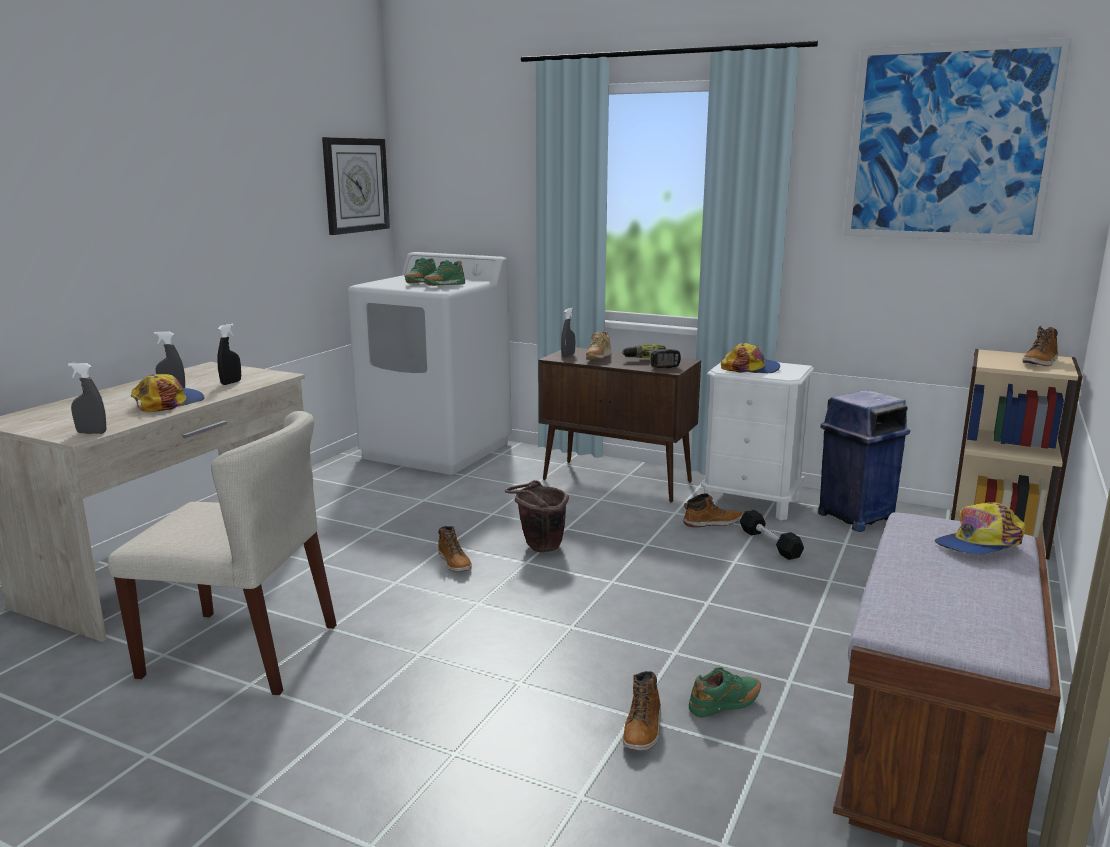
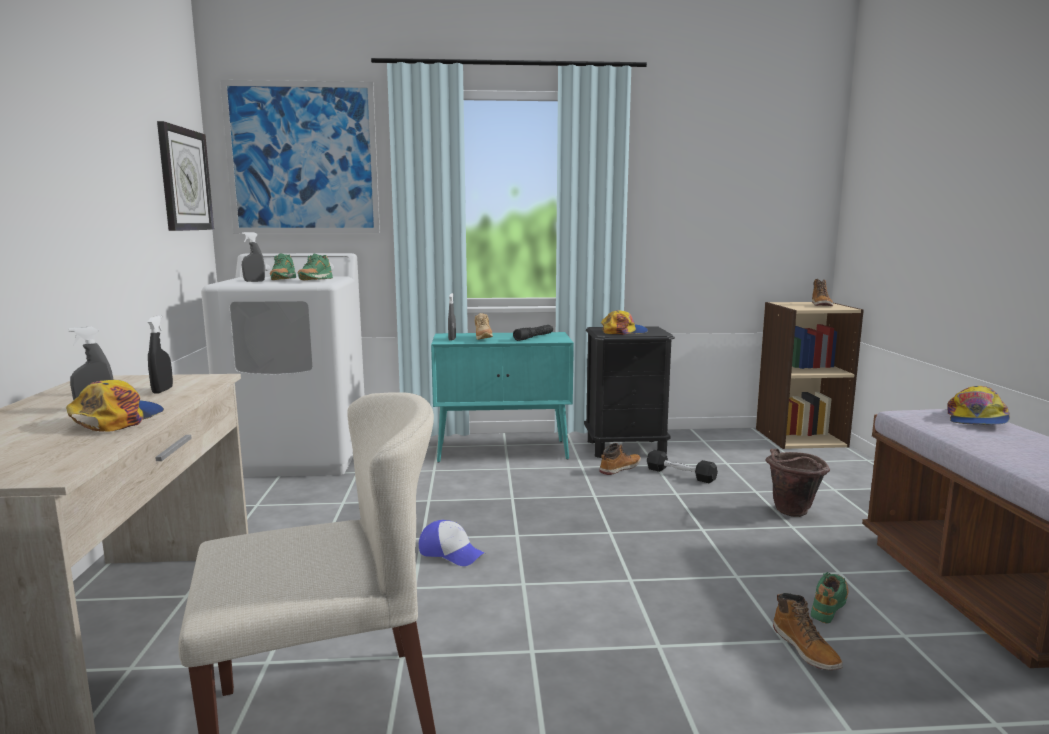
camera: 30 degrees left, 5 degrees down
grey spray bottle [68,363,106,434] -> grey spray bottle moved to [242,232,265,282]
boot [438,526,472,572] -> cap [419,520,485,566]
brown bucket [505,480,569,552] -> brown bucket moved to [765,449,830,517]
brown cabinet [538,347,701,502] -> turquoise cabinet [431,332,574,463]
power drill [622,345,681,368] -> black flashlight [513,325,553,341]
white nightstand [701,362,814,520] -> black nightstand [584,326,675,458]
blue trash can [818,390,910,532] -> none
picture [843,38,1072,243] -> picture moved to [220,80,380,233]

